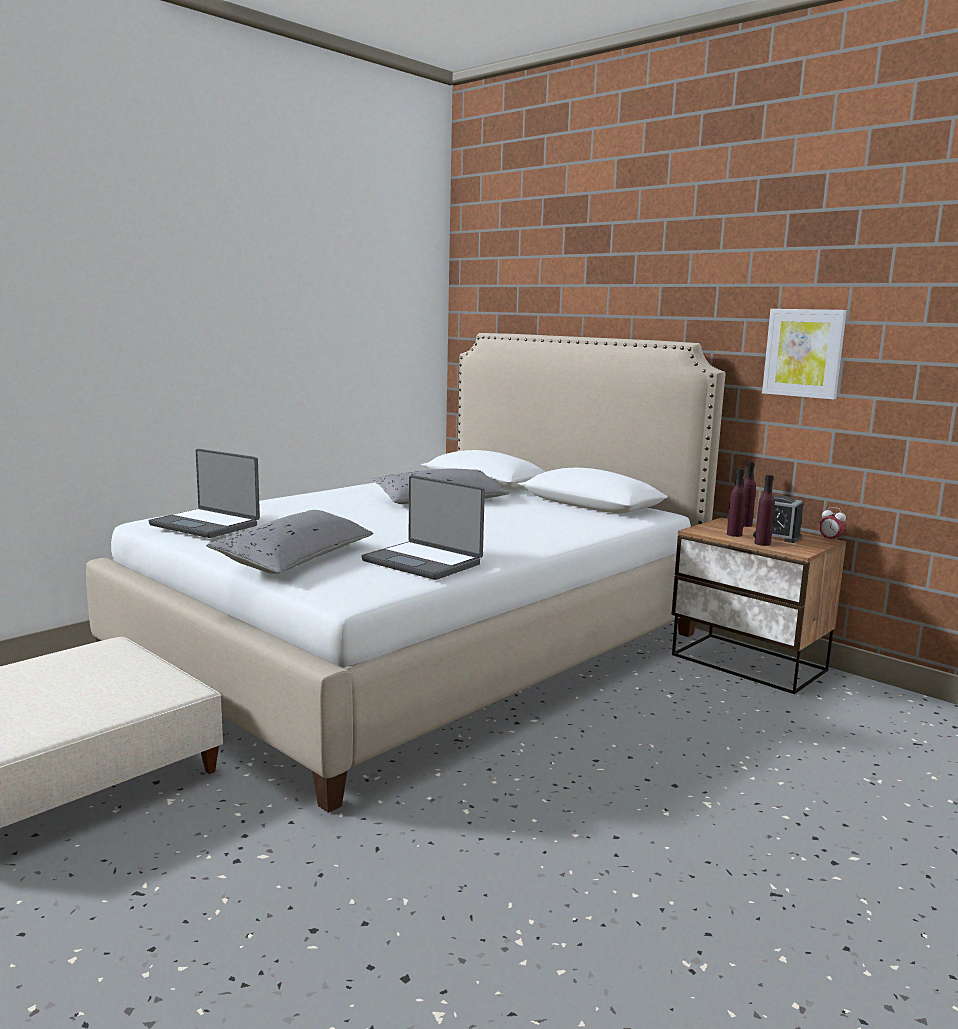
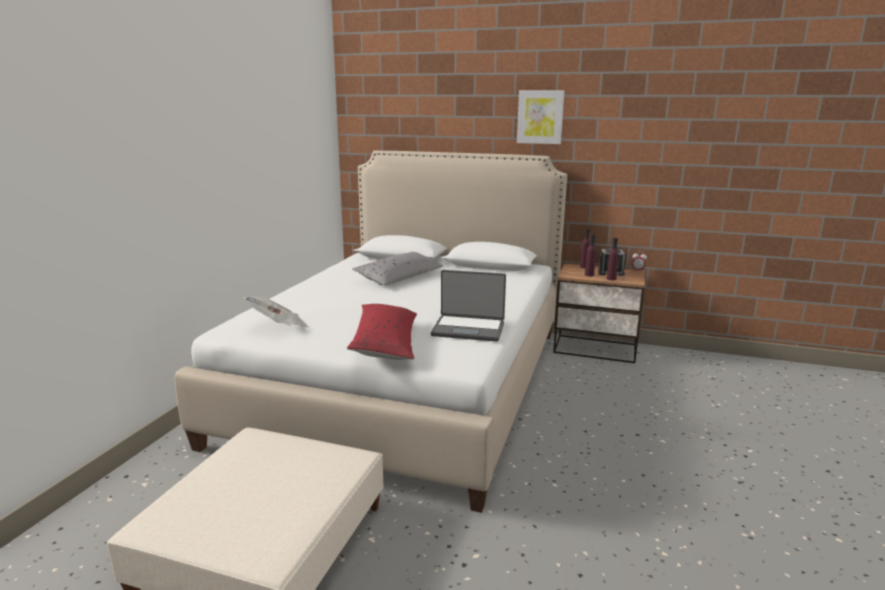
camera: 25 degrees left, 5 degrees up
laptop [149,449,260,538] -> newspaper [244,297,309,327]
grey pillow [206,510,374,574] -> red pillow [347,304,417,360]
picture [762,309,847,400] -> picture moved to [517,90,565,144]

